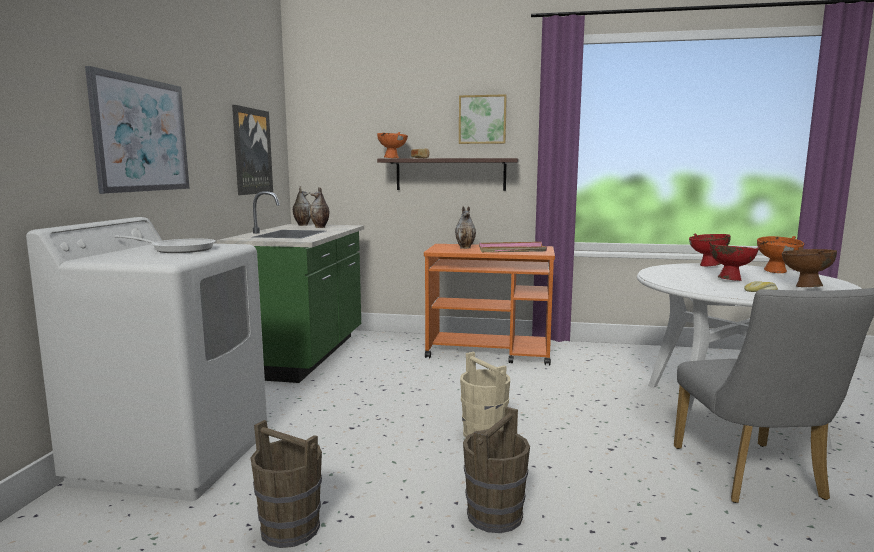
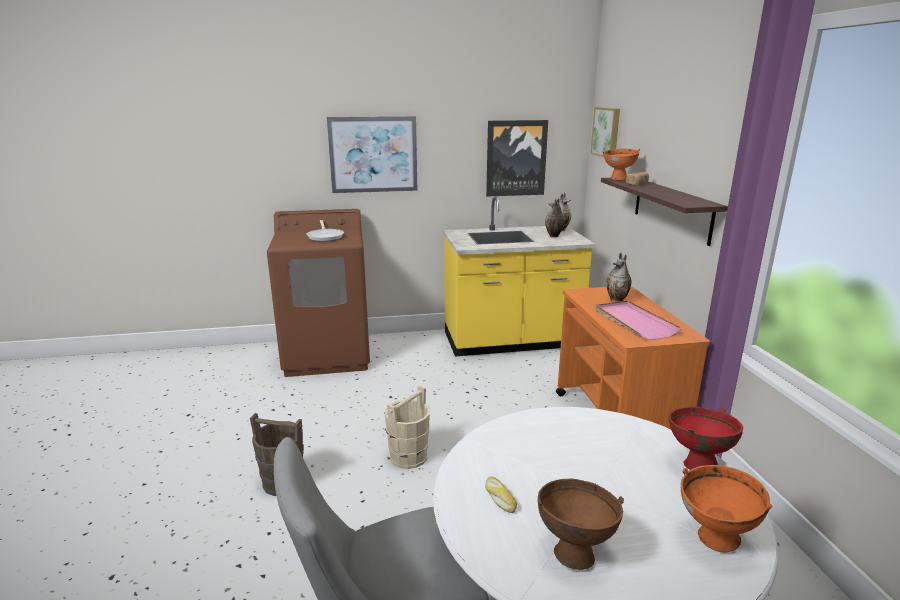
camera: 70 degrees right, 10 degrees up
white washing machine [26,217,267,501] -> brown washing machine [267,209,370,377]
green counter [217,191,364,383] -> yellow counter [443,196,596,357]
brown bucket [250,420,322,548] -> none
picture [459,94,507,144] -> picture moved to [590,107,620,157]
red bowl [709,242,760,281] -> none

